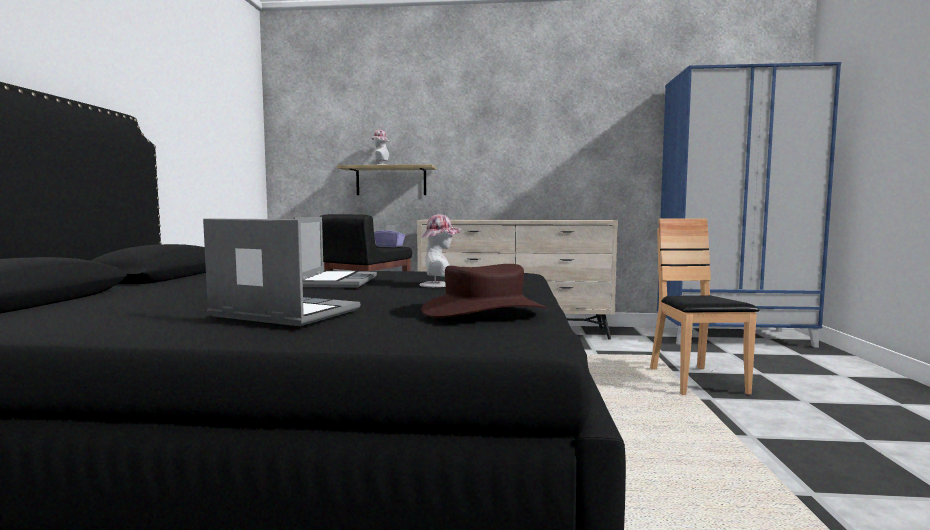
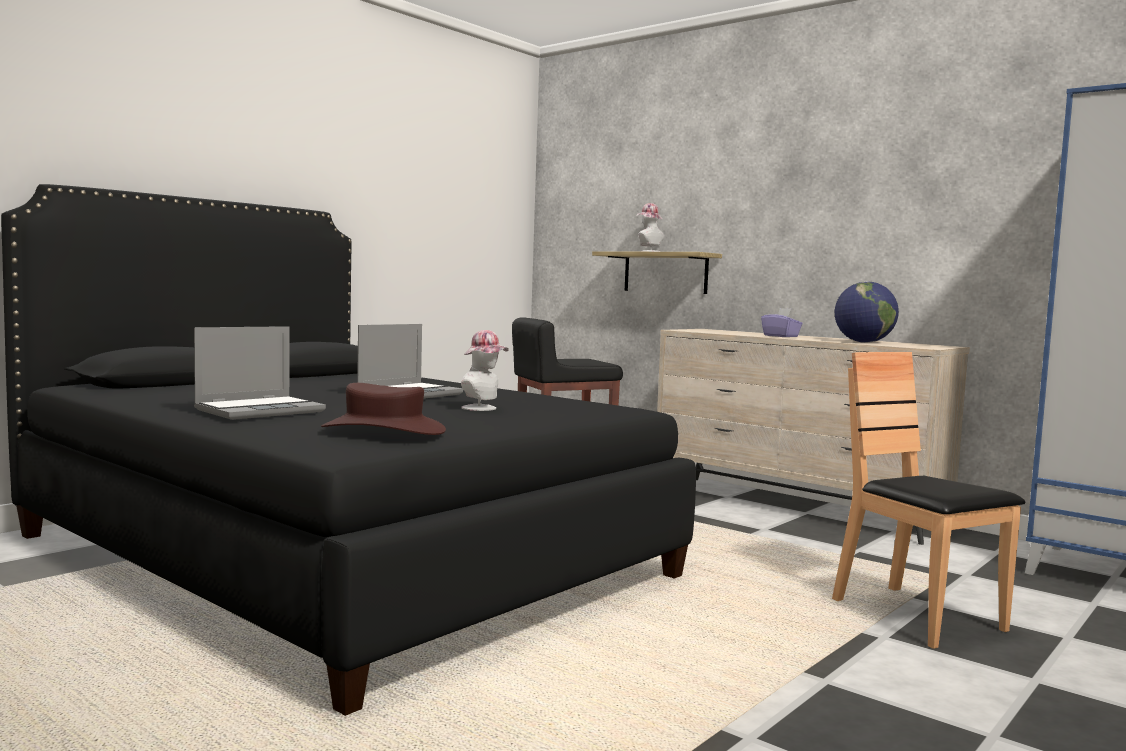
camera: 35 degrees right, 0 degrees up
laptop [203,218,360,326] -> laptop turned 75 degrees clockwise [194,326,326,420]
purple tissue box [374,225,405,247] -> purple tissue box moved to [761,308,803,337]
brown chair [650,218,759,395] -> brown chair turned 60 degrees counterclockwise [832,352,1025,649]
none -> globe [835,281,899,343]

